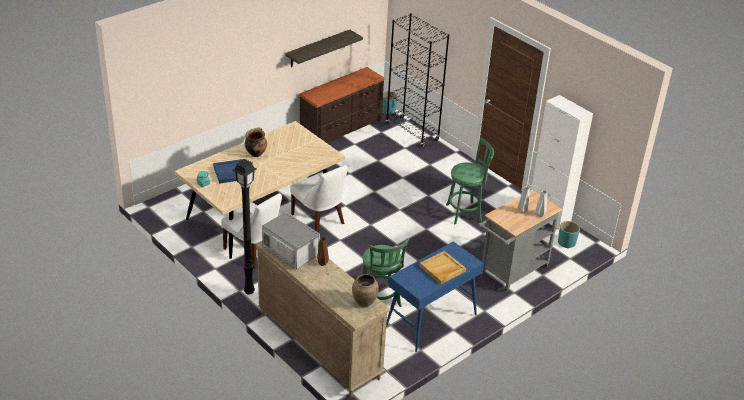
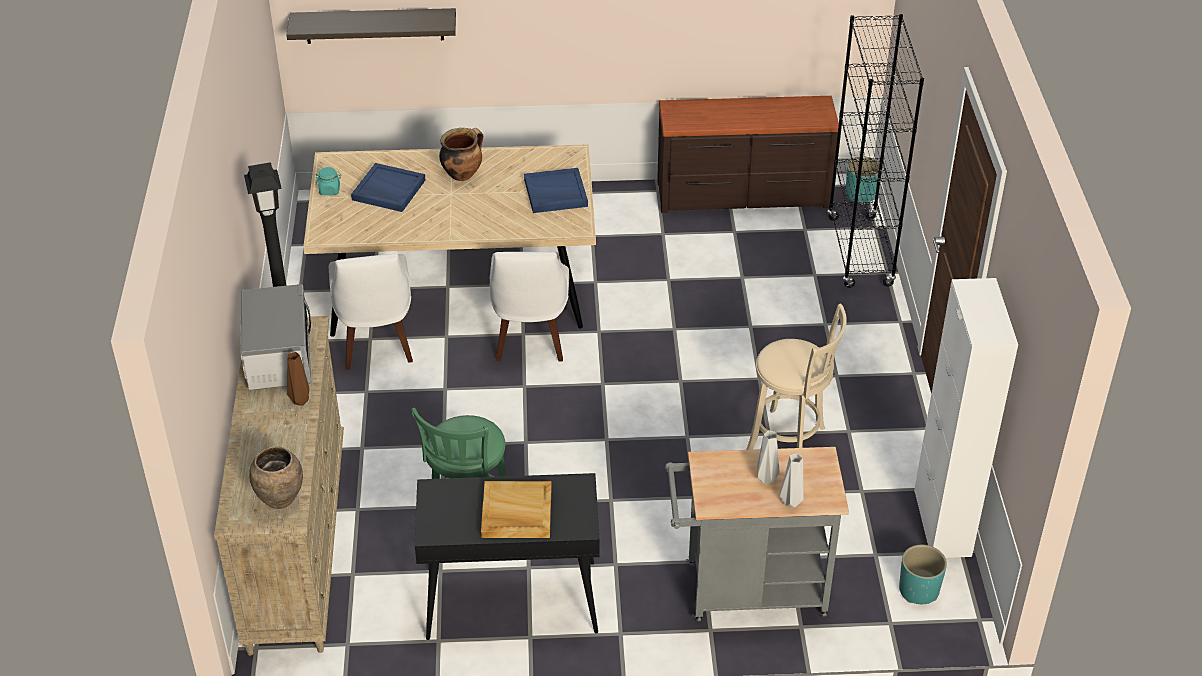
camera: 40 degrees right, 5 degrees up
shelf [286,30,363,67] -> shelf moved to [287,8,456,44]
blue console table [386,241,484,352] -> black console table [415,473,600,640]
green stool [446,137,494,225] -> beige stool [746,304,847,450]
none -> blue tray [524,168,588,213]

